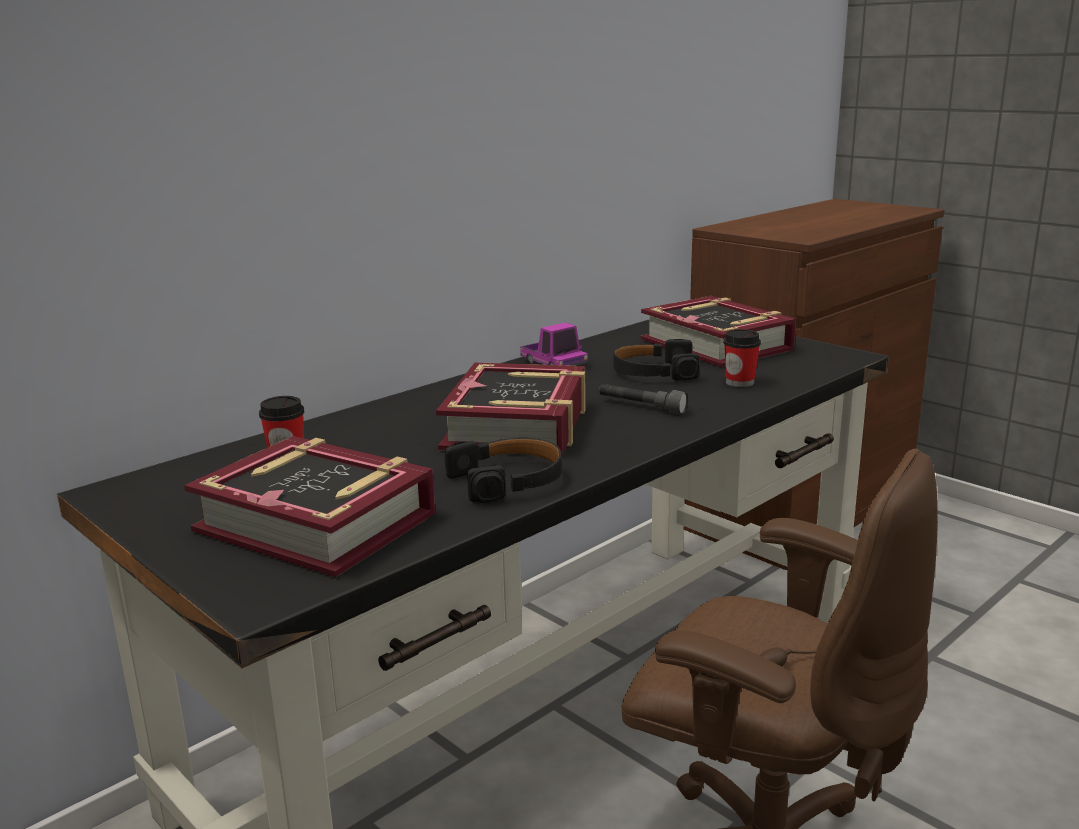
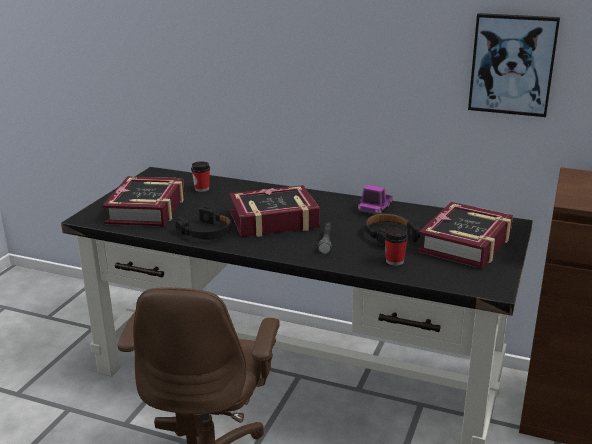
camera: 65 degrees right, 5 degrees up
none -> picture [468,13,560,117]

